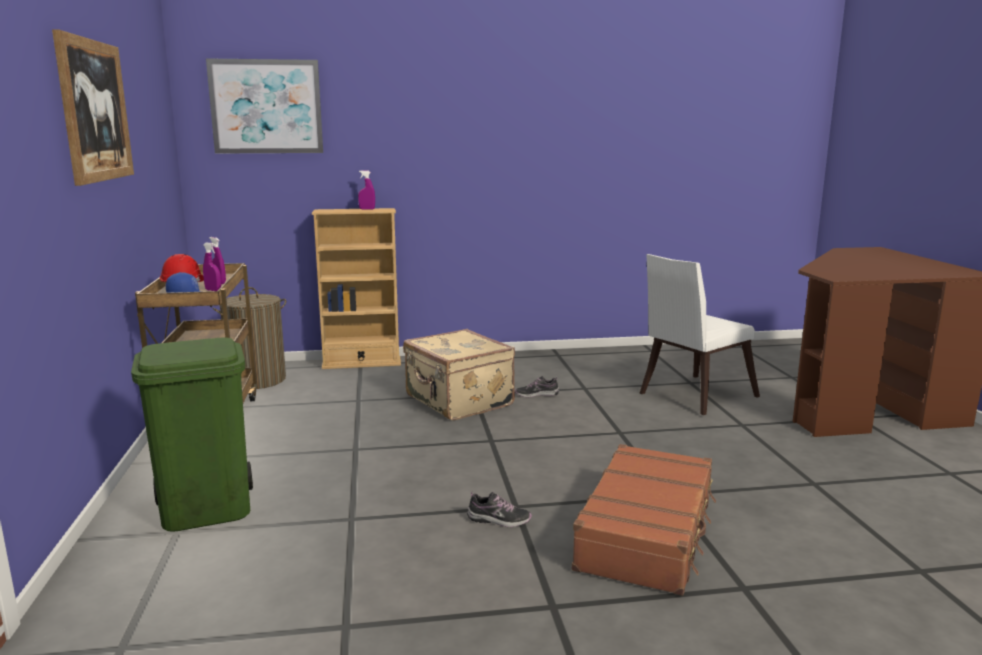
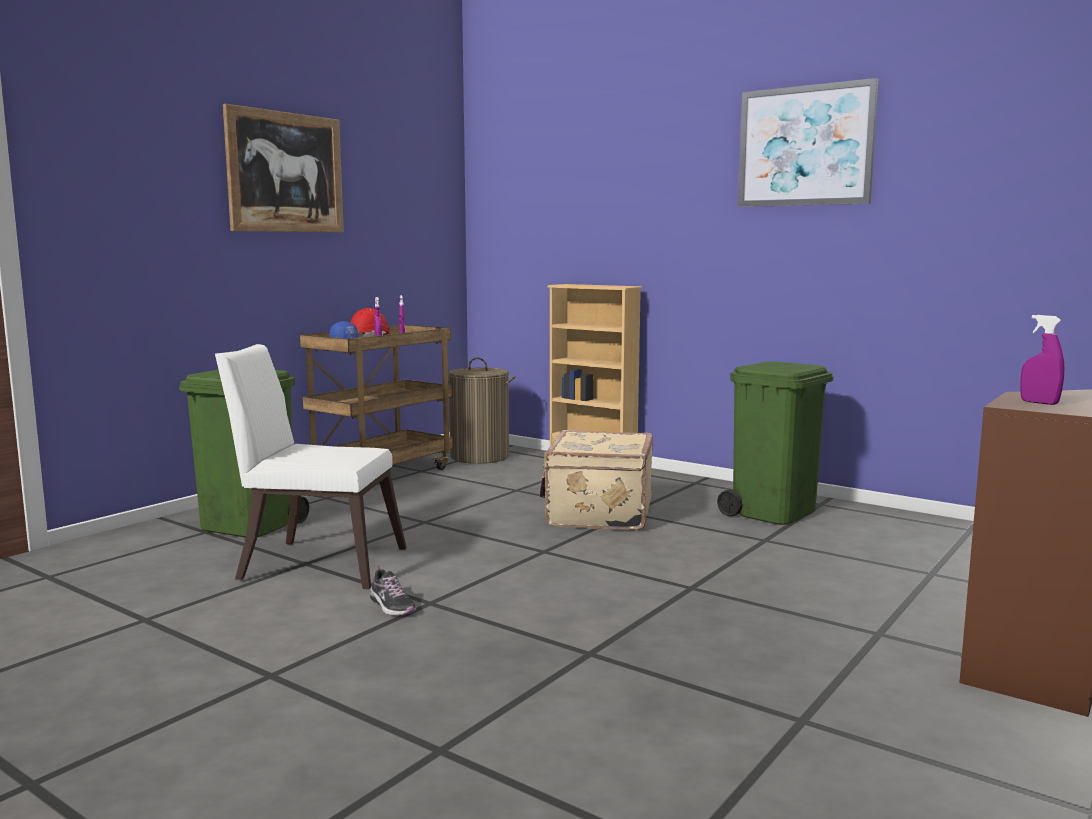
camera: 45 degrees right, 5 degrees down
picture [206,58,323,154] -> picture moved to [738,78,878,207]
purple spray bottle [358,170,375,210] -> purple spray bottle moved to [1020,315,1065,405]
shoe [515,376,559,398] -> none
brown suitcase [572,444,716,596] -> none
white chair [640,254,760,415] -> white chair moved to [215,344,407,589]
none -> green trash can [717,361,833,525]

